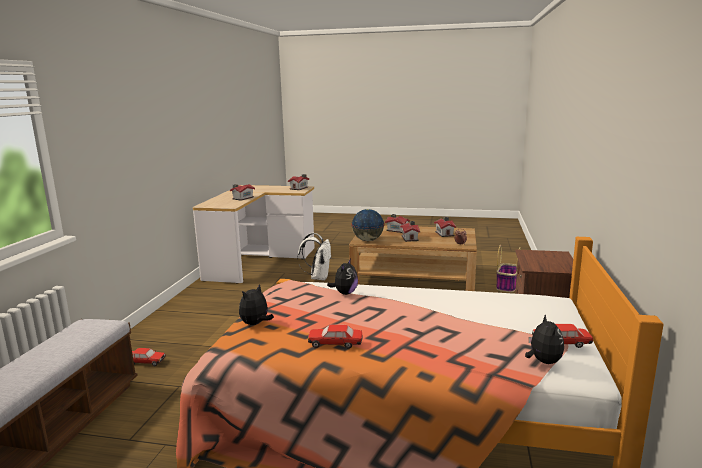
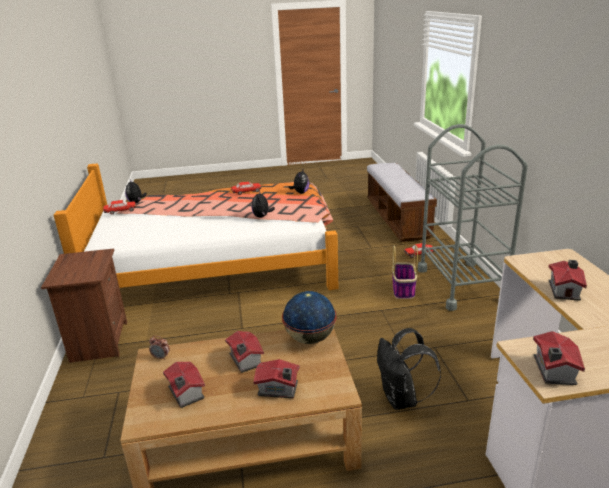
camera: 160 degrees right, 10 degrees up
white backpack [297,233,332,281] -> black backpack [377,328,441,410]
basket [496,245,521,292] -> basket moved to [392,245,418,299]
none -> grey cart [418,124,528,311]

